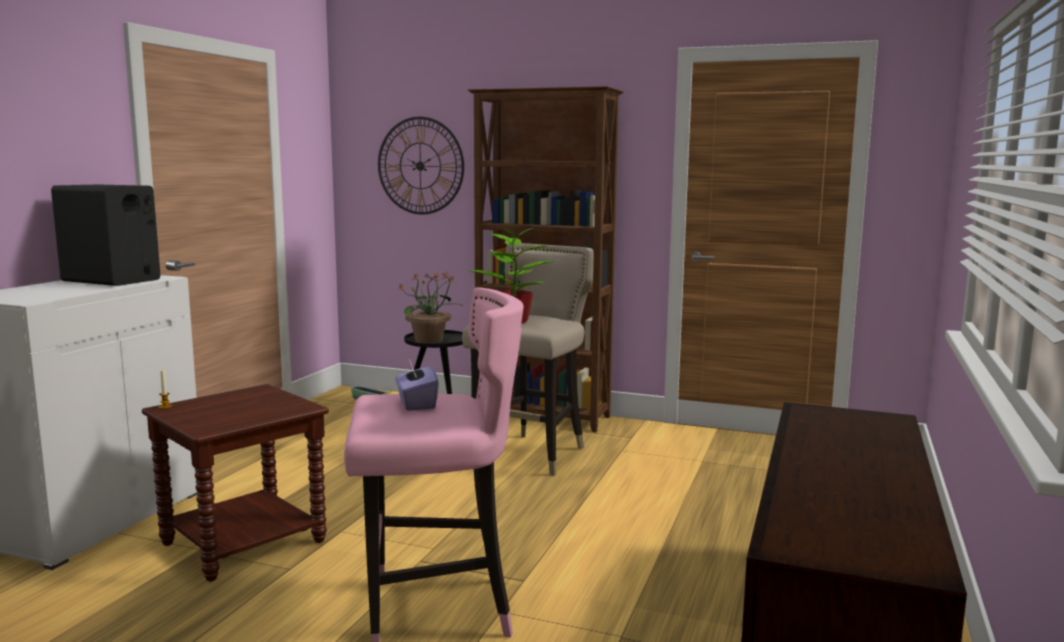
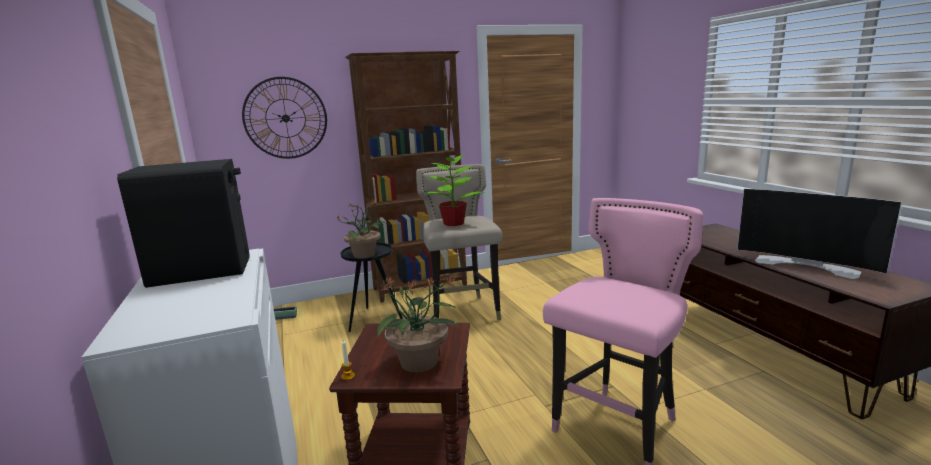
camera: 40 degrees left, 5 degrees up
purple tissue box [395,359,439,411] -> none
none -> potted plant [377,270,459,372]
none -> television [737,189,902,279]

